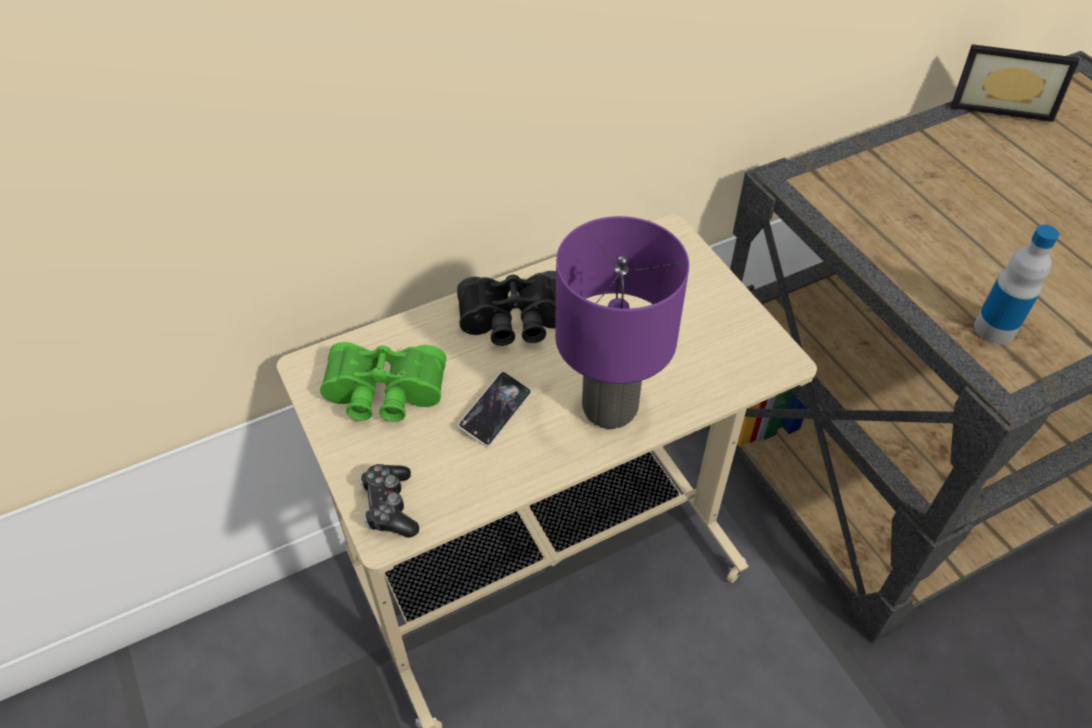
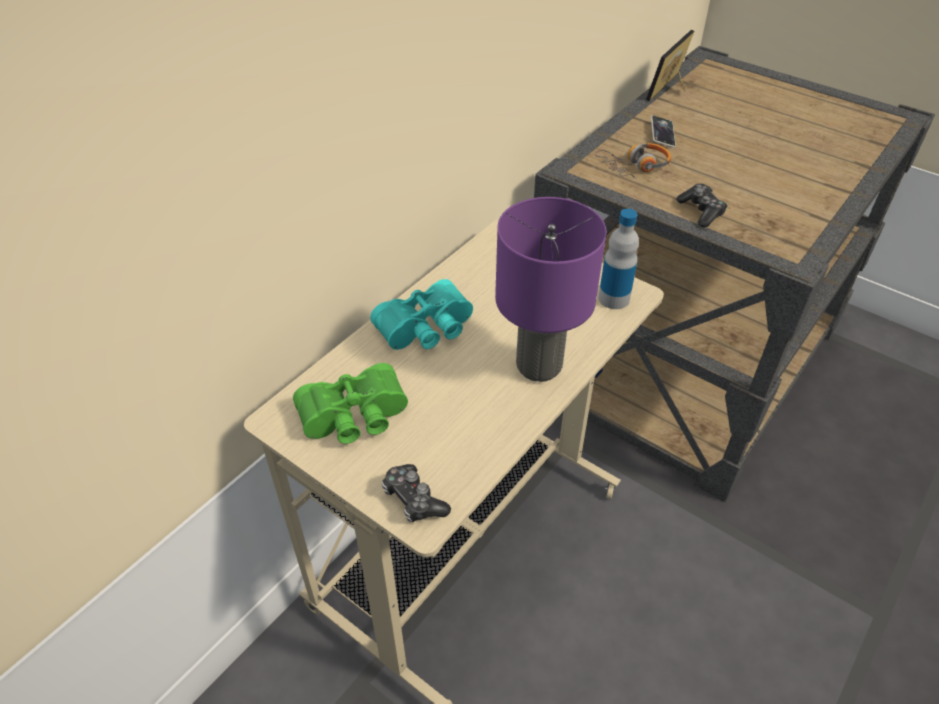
camera: 25 degrees left, 5 degrees down
black binoculars [457,271,556,346] -> turquoise binoculars [370,279,473,350]
phone [458,372,531,447] -> phone moved to [651,115,676,148]
picture frame [951,44,1080,122] -> picture frame turned 135 degrees clockwise [646,30,694,101]
bottle [974,225,1059,344] -> bottle moved to [598,209,639,309]
none -> headphones [595,143,671,179]
none -> game controller [676,184,728,227]

